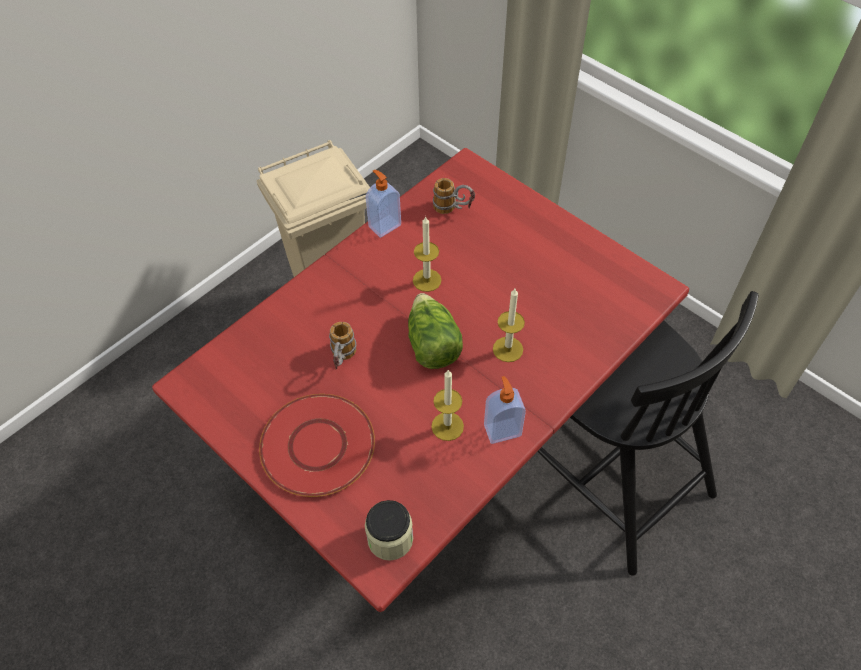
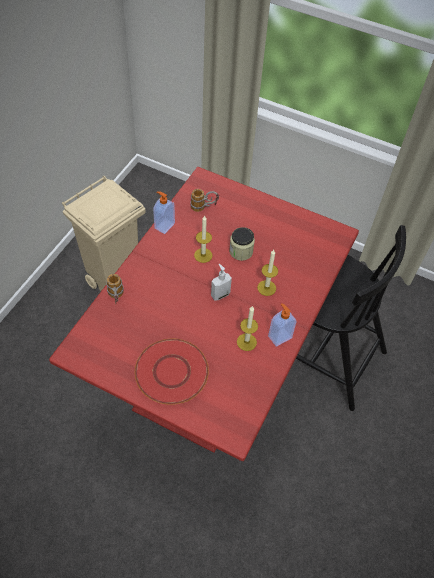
camera: 20 degrees left, 0 degrees up
mug [329,322,357,370] -> mug moved to [106,274,124,304]
jar [365,500,413,561] -> jar moved to [229,227,255,261]
lettuce [408,293,463,369] -> soap dispenser [211,264,232,300]

